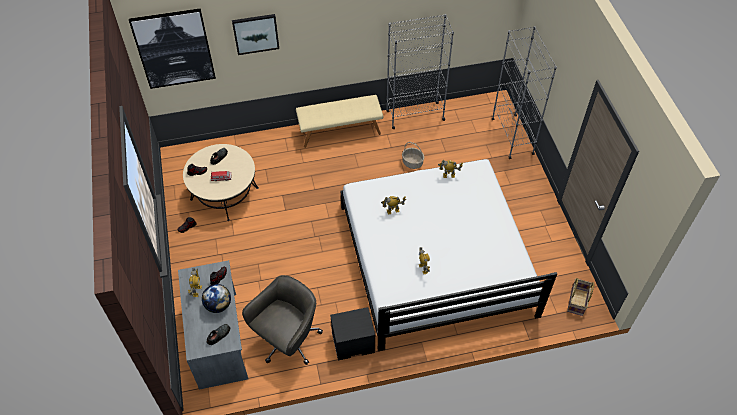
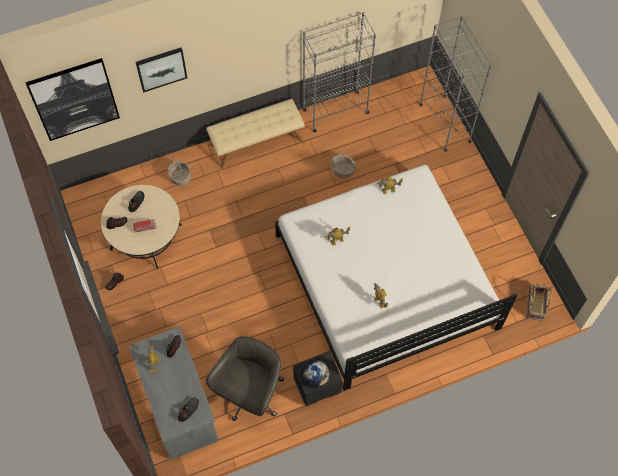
camera: 10 degrees left, 10 degrees up
globe [202,284,231,313] -> globe moved to [301,360,330,389]
none -> basket [168,156,191,186]

